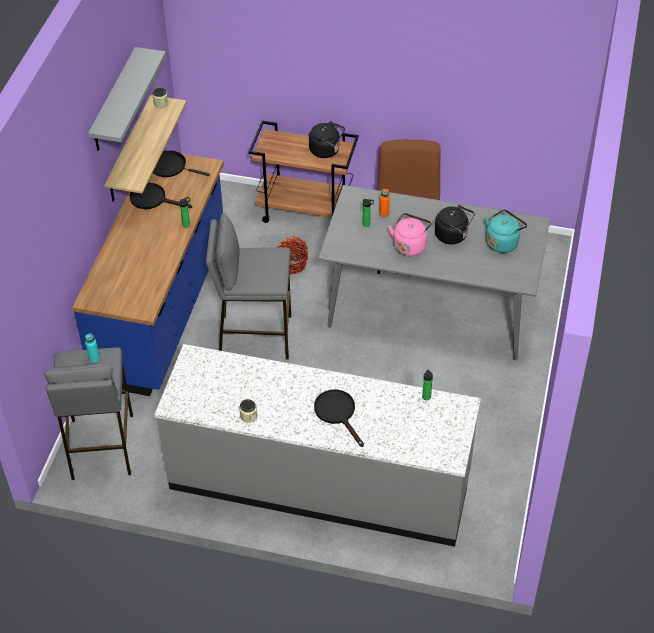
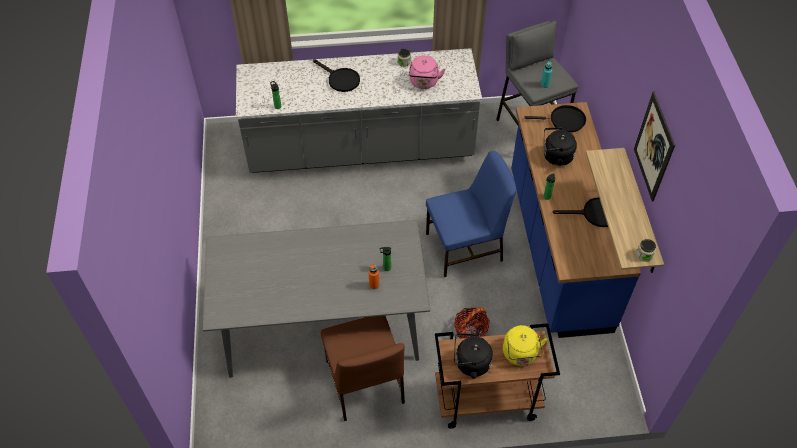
camera: 160 degrees right, 5 degrees up
grey shelf [88,47,166,151] -> picture [634,92,675,201]
black frying pan [153,150,210,177] -> black frying pan moved to [524,105,586,132]
grey stool [206,213,291,360] -> blue chair [426,151,516,277]
pink kettle [388,213,432,256] -> pink kettle moved to [409,55,445,89]
black kettle [435,205,475,244] -> black kettle moved to [544,127,577,166]
turquoise kettle [485,209,527,253] -> none
none -> yellow kettle [503,325,548,366]

